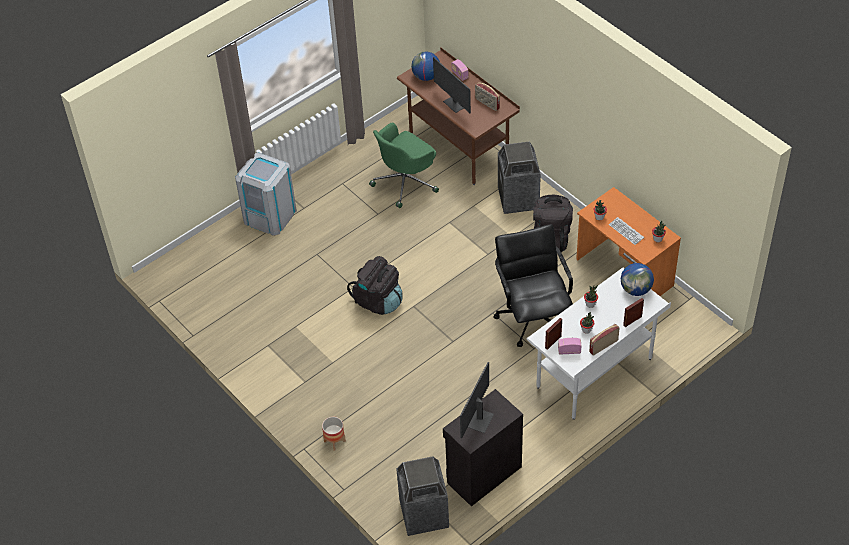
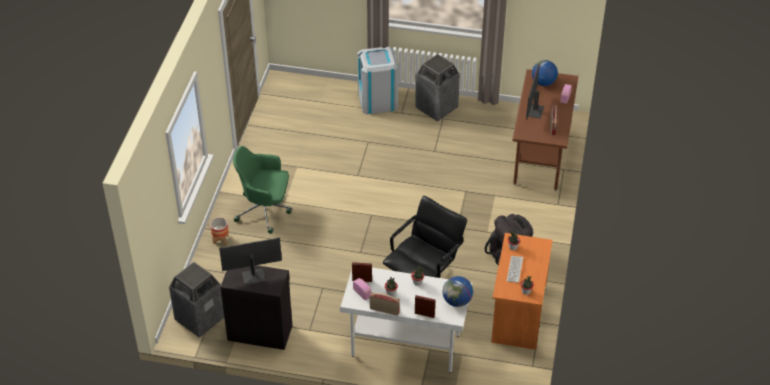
camera: 50 degrees right, 5 degrees down
black backpack [347,256,403,315] -> none
green office chair [369,122,439,208] -> green office chair moved to [233,146,292,234]
trash can [498,141,541,214] -> trash can moved to [415,54,460,122]

